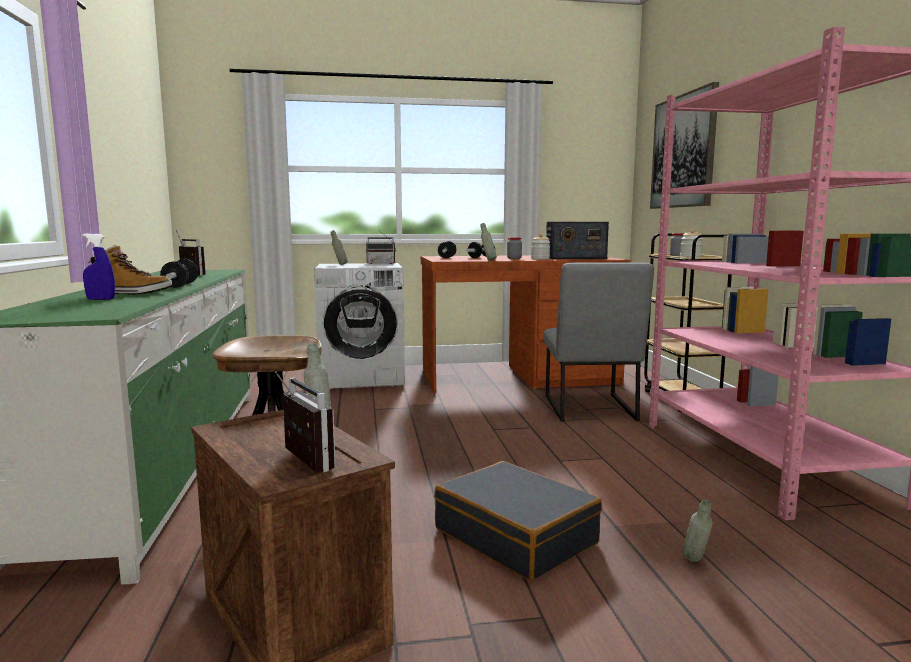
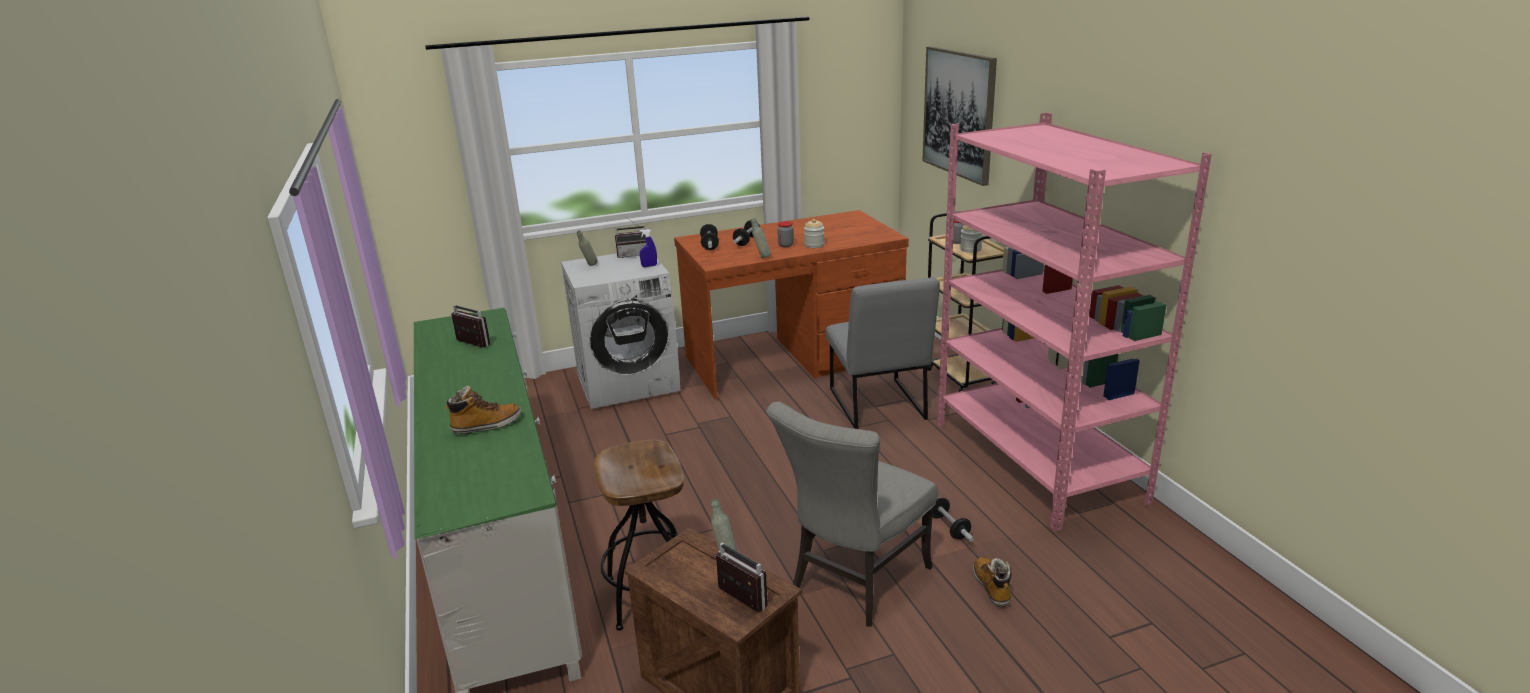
camera: 10 degrees left, 15 degrees up
blue spray bottle [82,233,115,300] -> blue spray bottle moved to [639,229,657,267]
dumbbell [160,259,198,288] -> dumbbell moved to [932,498,974,542]
black suitcase [434,461,602,580] -> grey chair [766,401,938,627]
radio [546,222,609,259] -> none
grey bottle [683,500,712,562] -> boot [973,557,1012,607]

